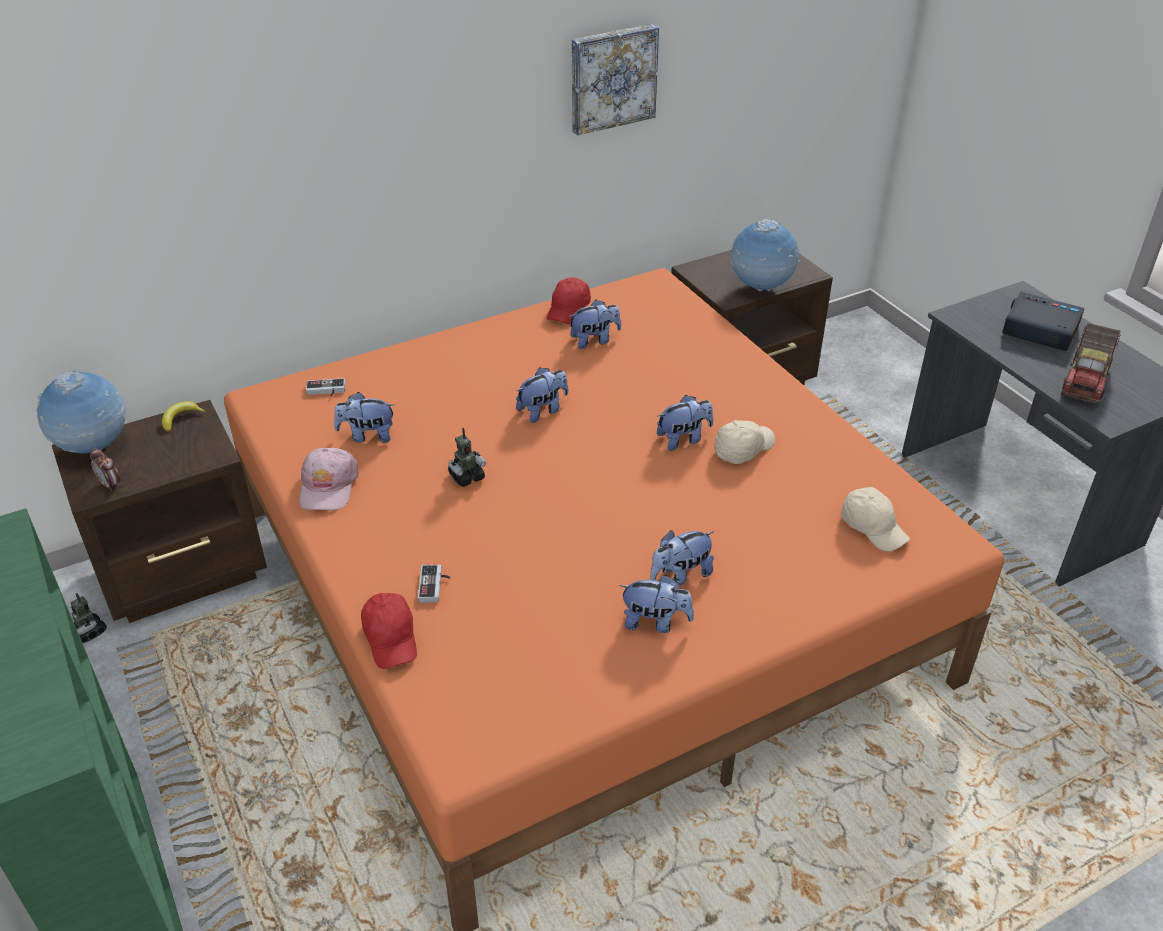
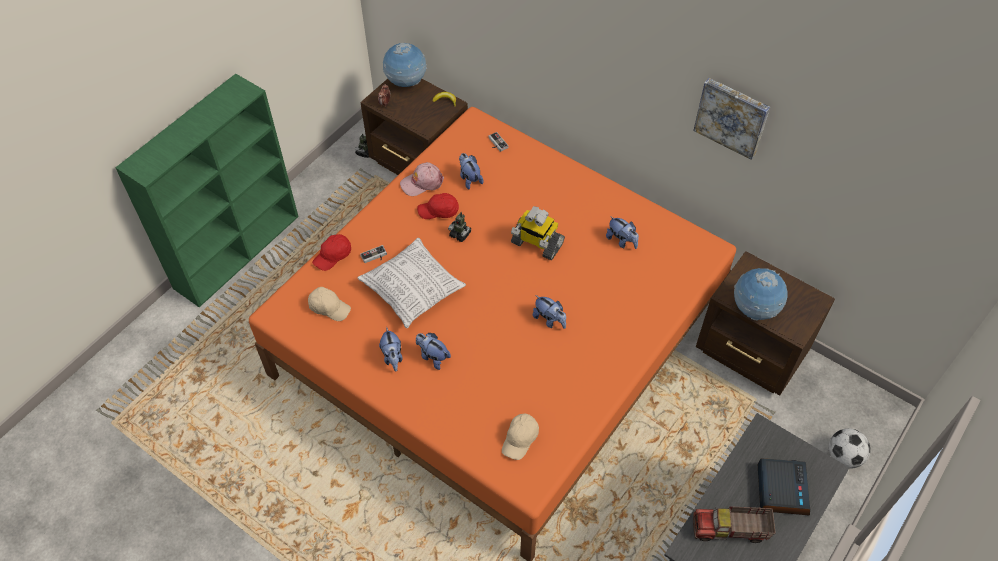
camera: 65 degrees right, 15 degrees up
plush toy [516,367,568,423] -> toy robot [511,206,565,260]
red cap [547,277,591,324] -> red cap moved to [417,193,459,219]
beige cap [714,420,775,464] -> beige cap moved to [308,287,351,321]
none -> pillow [357,238,466,328]
none -> football [829,428,871,469]

